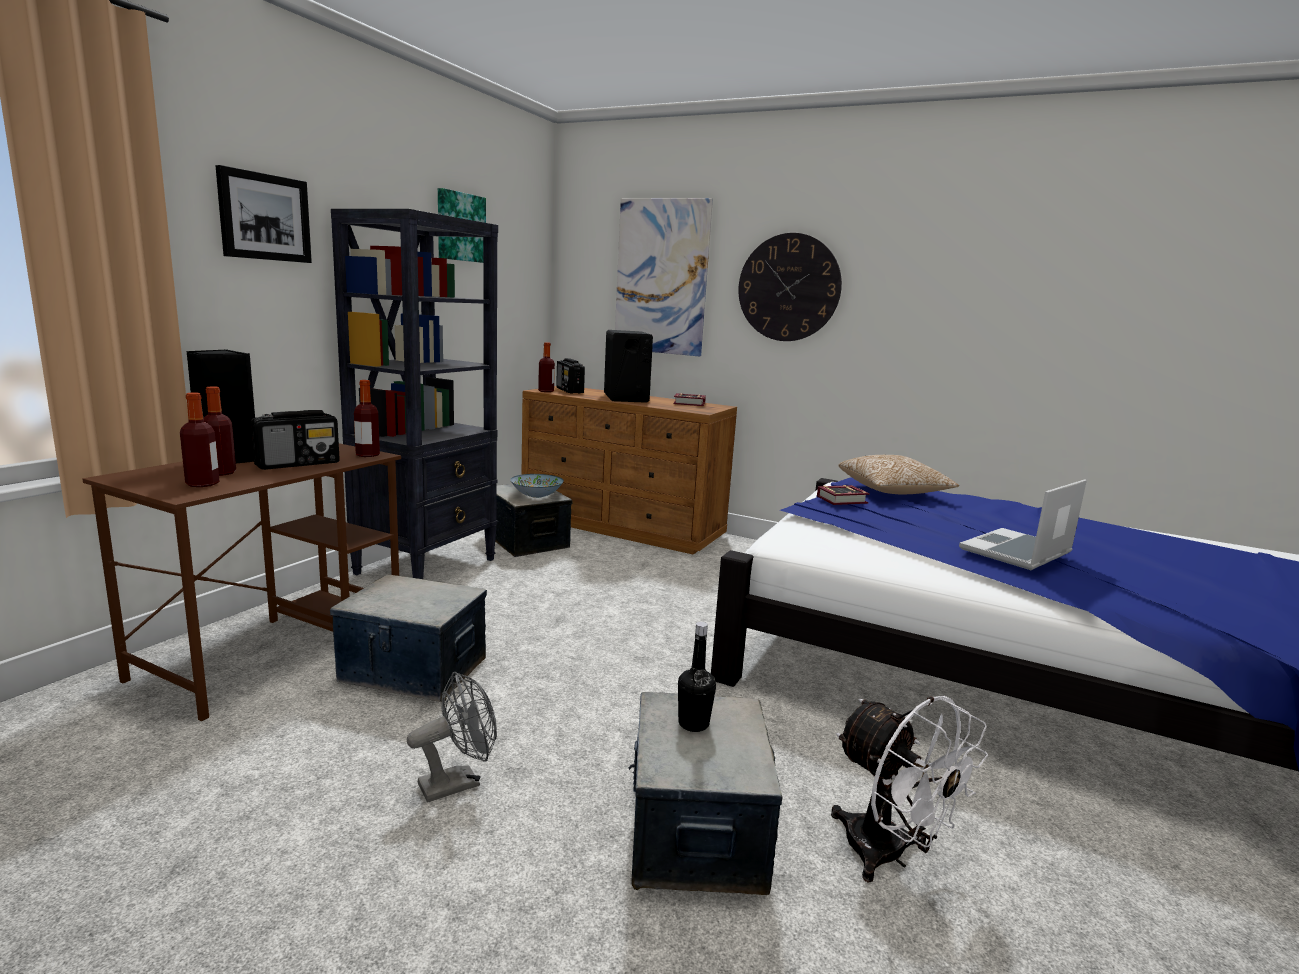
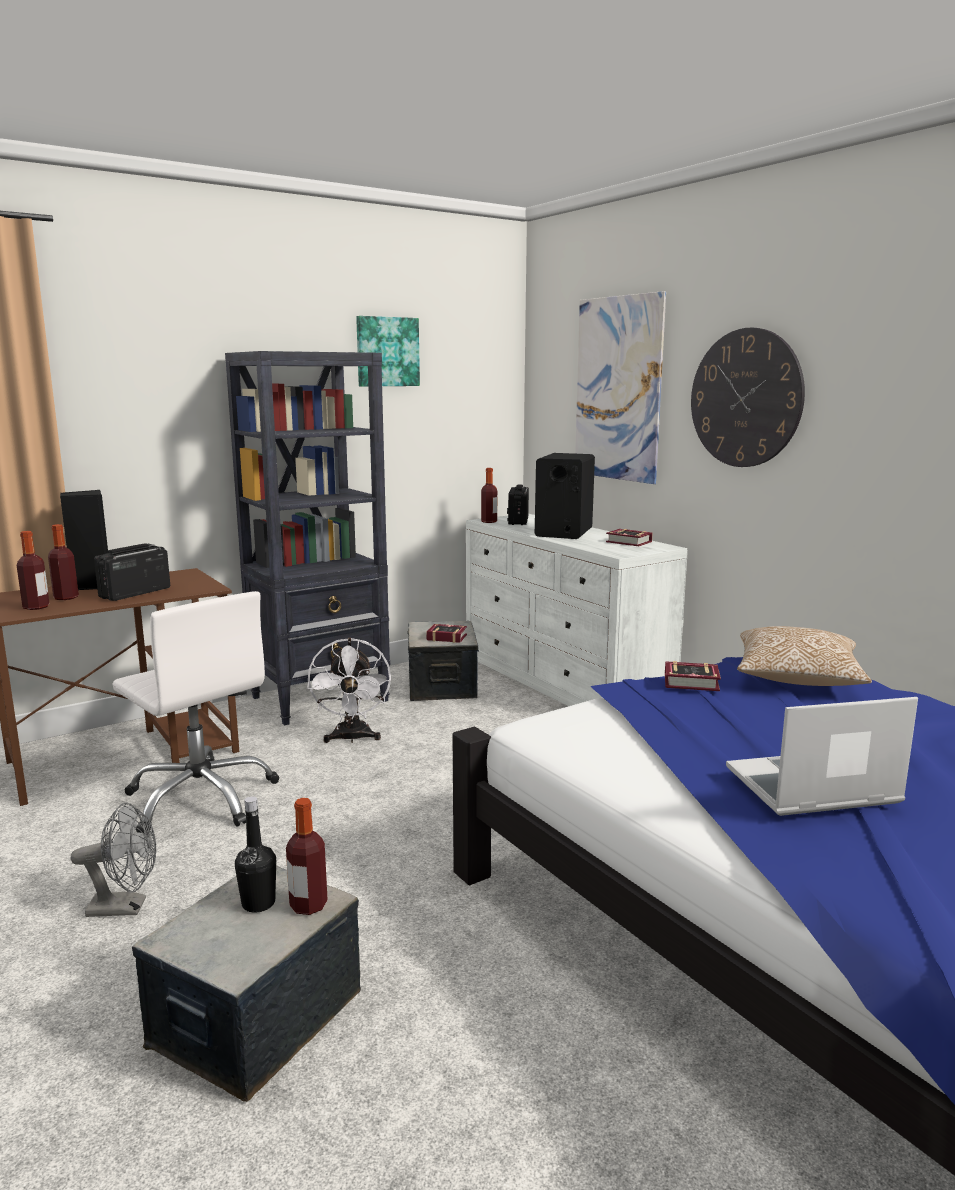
camera: 30 degrees right, 0 degrees up
picture [215,165,312,263] -> none
radio [251,410,340,470] -> radio turned 135 degrees clockwise [94,543,170,601]
storage box [330,575,487,702] -> white office chair [112,591,279,834]
bottle [354,380,380,457] -> bottle moved to [286,798,328,915]
bowl [510,474,564,498] -> book [427,624,467,643]
brown dresser [522,386,737,555] -> white dresser [466,514,688,706]
white fan [831,696,988,883] -> white fan moved to [307,638,391,743]

